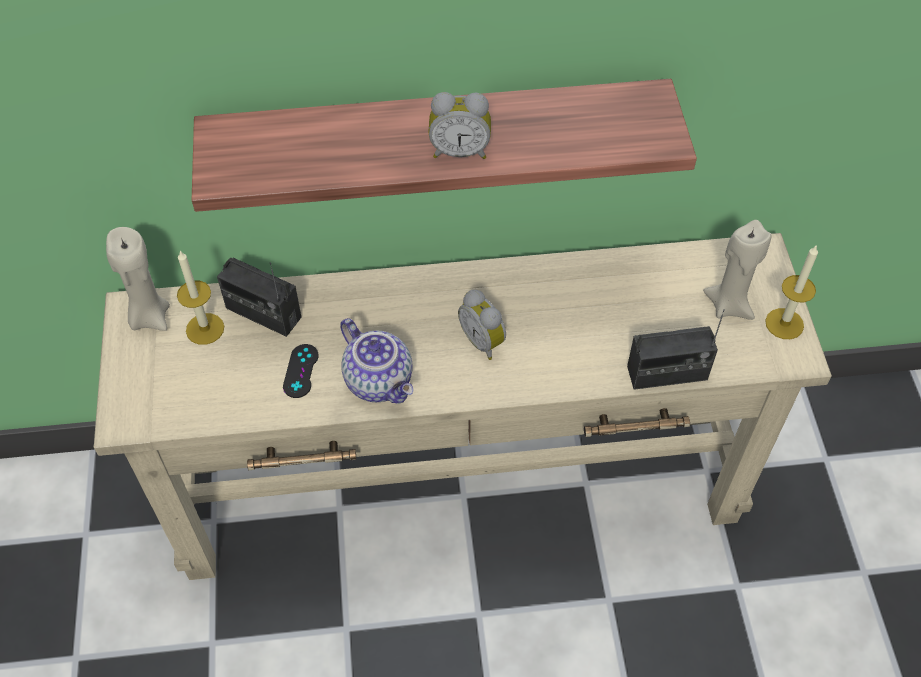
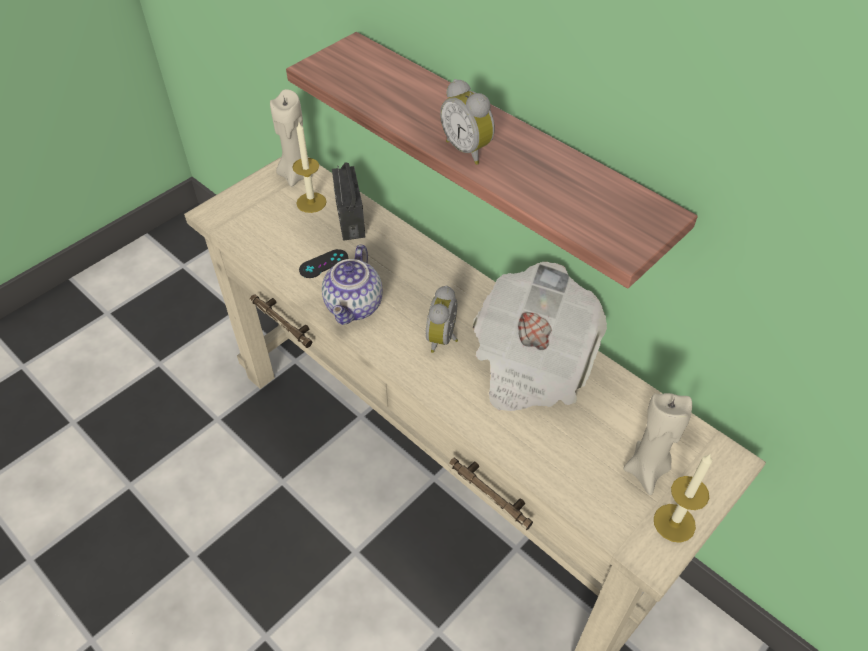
camera: 50 degrees right, 5 degrees down
radio [627,309,725,390] -> none
none -> newspaper [473,262,607,411]

